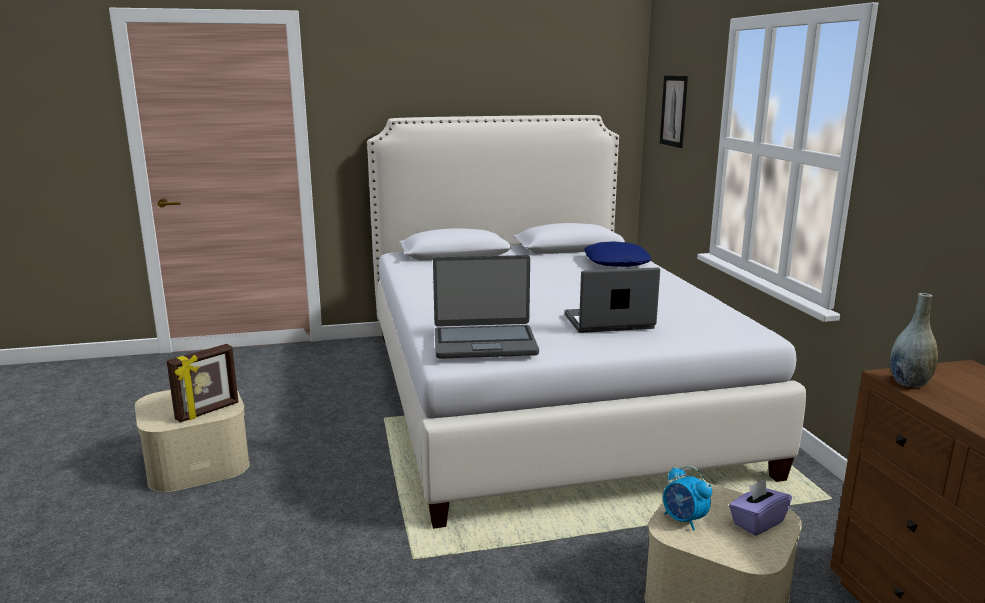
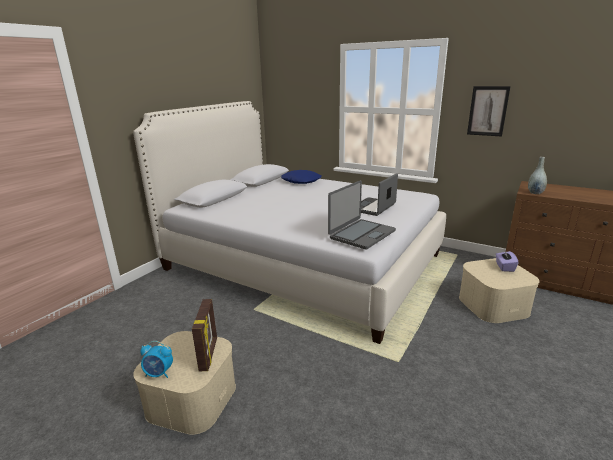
camera: 45 degrees left, 5 degrees up
picture [660,76,688,148] -> picture moved to [467,86,511,136]
alarm clock [663,466,712,531] -> alarm clock moved to [140,341,173,378]

